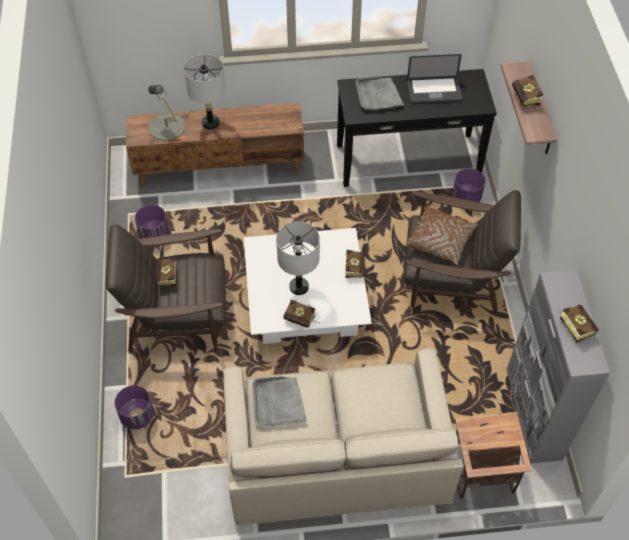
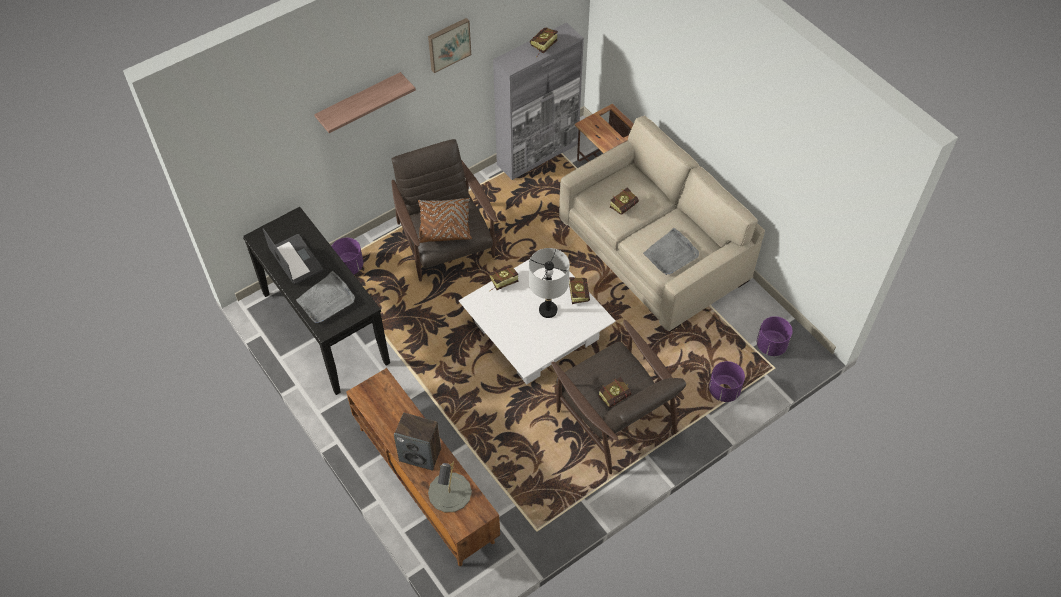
camera: 120 degrees left, 0 degrees up
purple planter [135,205,169,239] -> purple planter moved to [757,316,793,356]
grey table lamp [184,54,226,130] -> speaker [394,413,441,471]
book [512,75,543,111] -> book moved to [610,188,639,215]
none -> picture [428,18,471,73]

